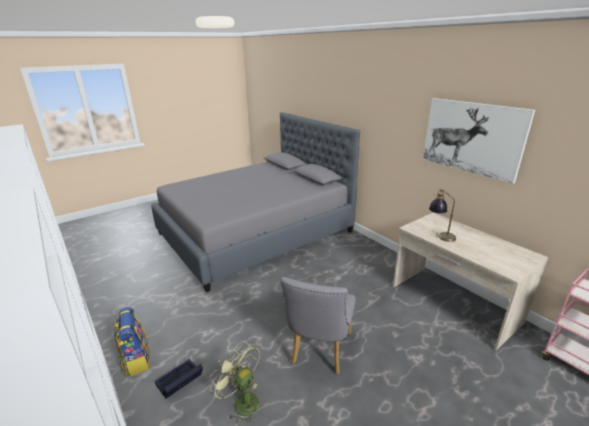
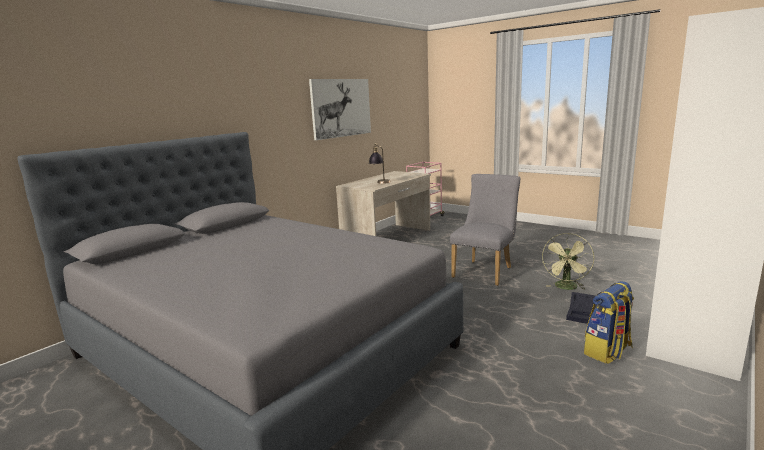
camera: 105 degrees left, 10 degrees down
grey chair [280,277,356,374] -> grey chair turned 60 degrees counterclockwise [450,174,521,286]

